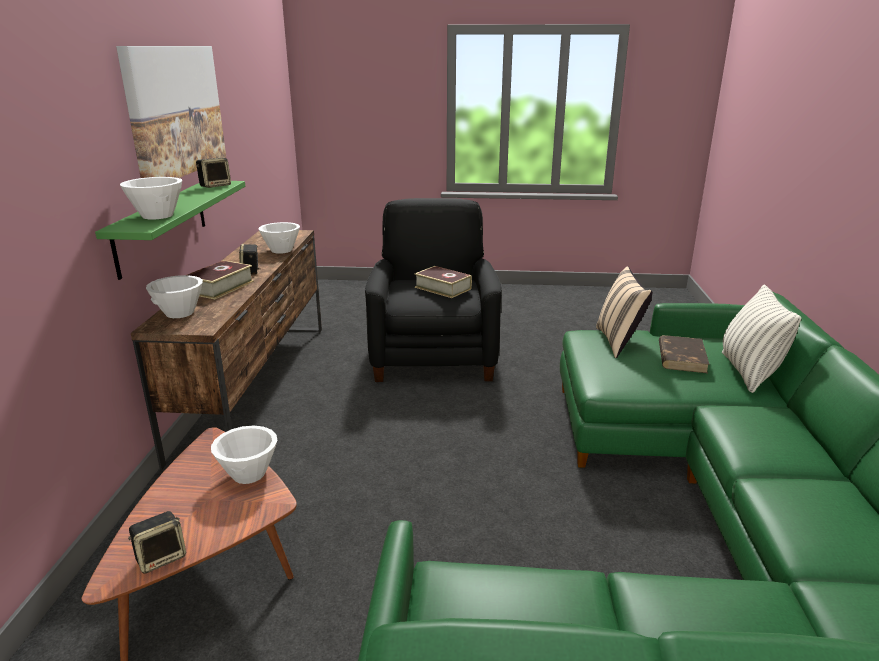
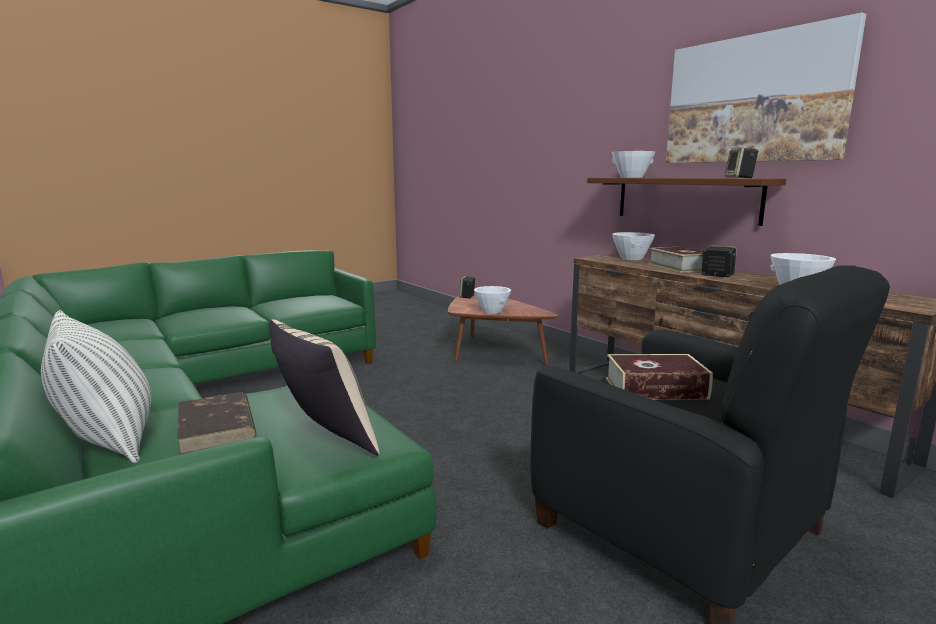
camera: 140 degrees right, 10 degrees down
green shelf [95,181,245,280] -> brown shelf [587,178,786,226]

